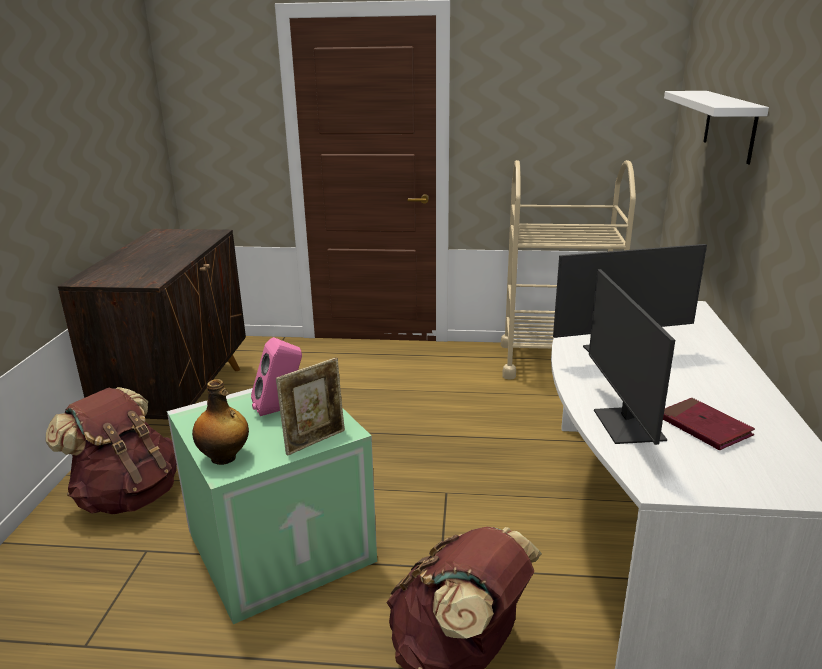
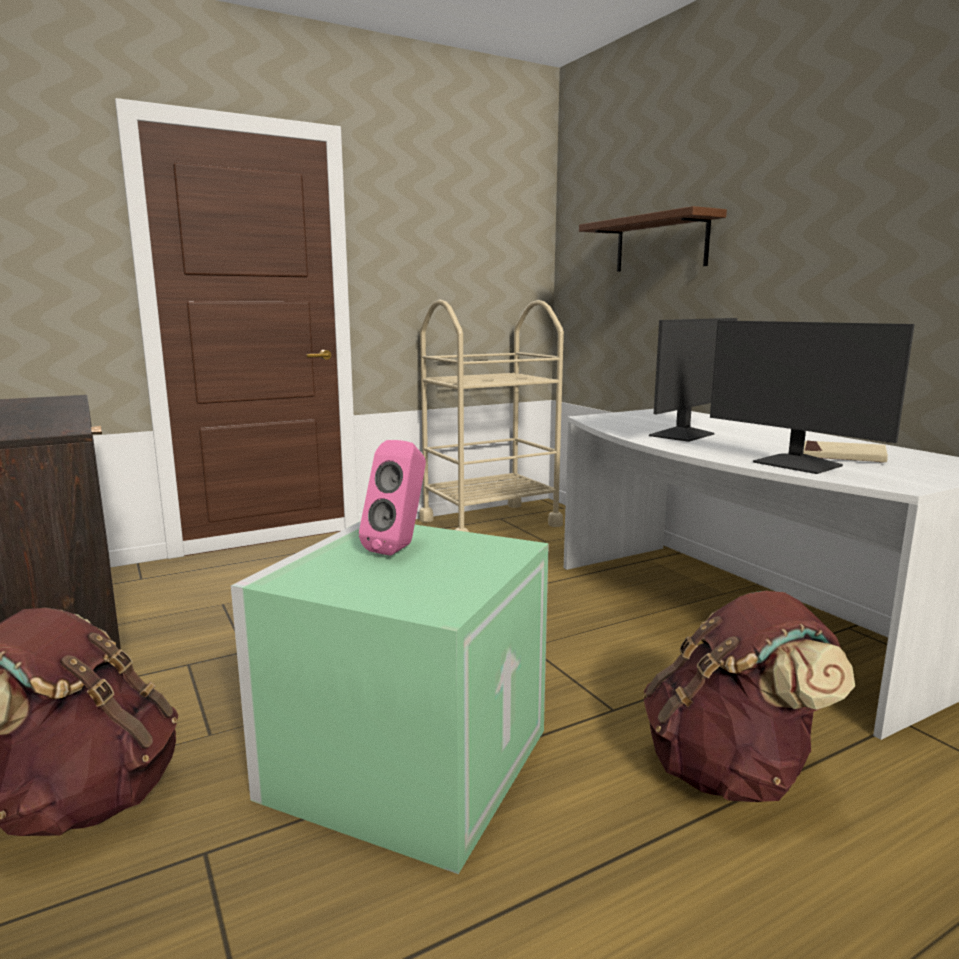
camera: 35 degrees left, 10 degrees down
bottle [192,379,249,465] -> none
picture frame [276,357,345,456] -> none
red book [663,398,755,450] -> beige book [803,440,888,463]
white shelf [664,91,769,164] -> brown shelf [579,206,727,272]

